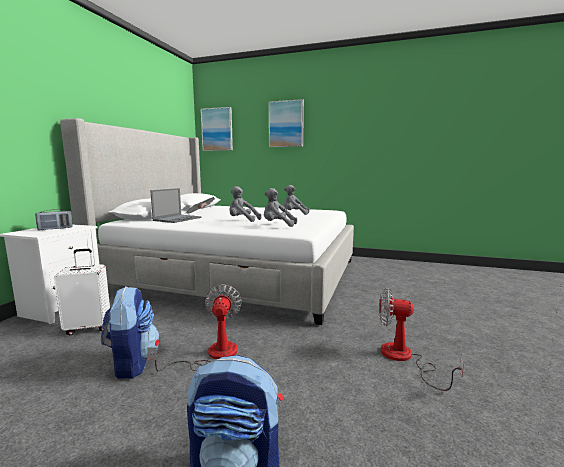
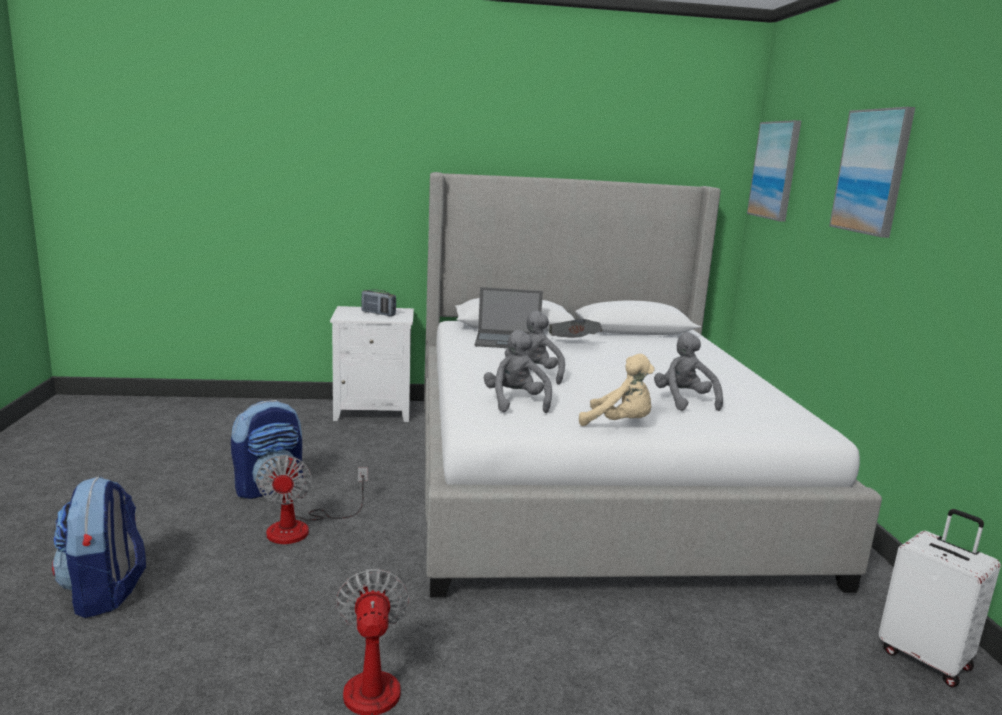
camera: 65 degrees right, 5 degrees up
white suitcase [54,249,110,335] -> white suitcase moved to [879,509,1001,687]
fan [147,285,242,371] -> fan turned 105 degrees clockwise [256,455,368,544]
none -> beige plush toy [579,354,655,426]

